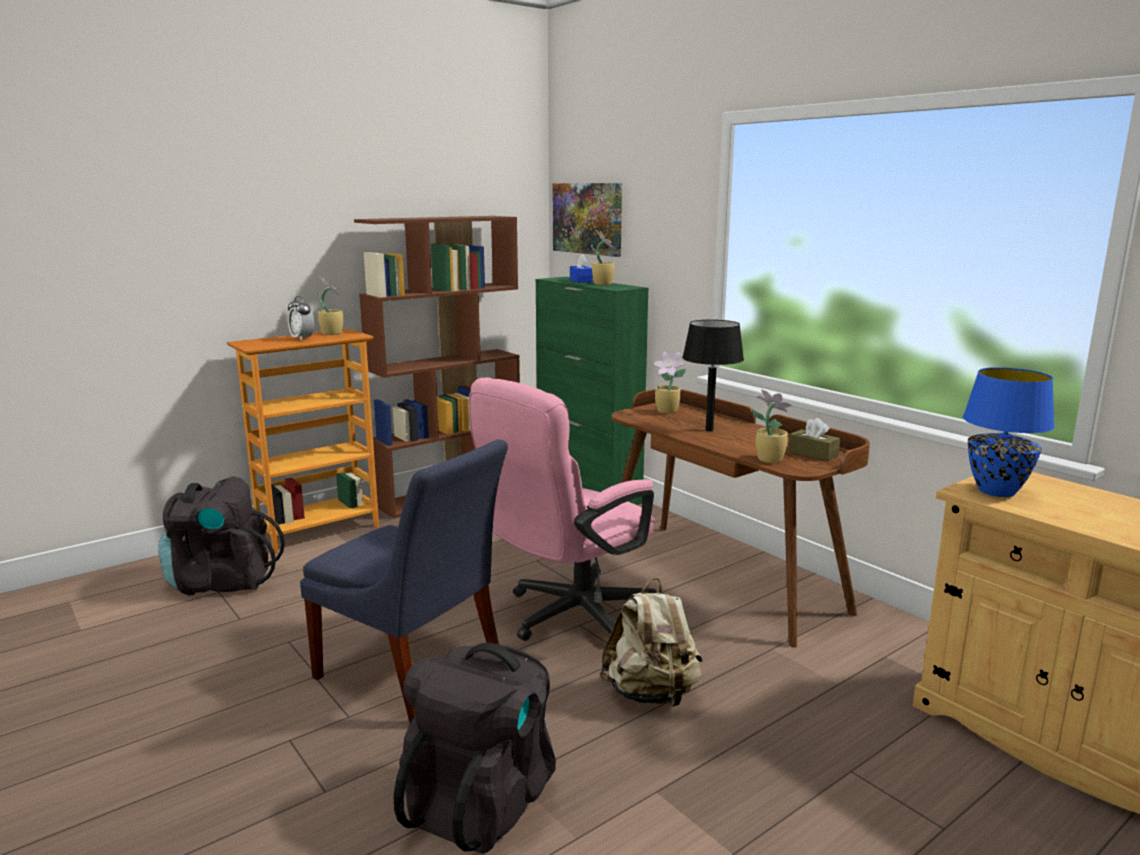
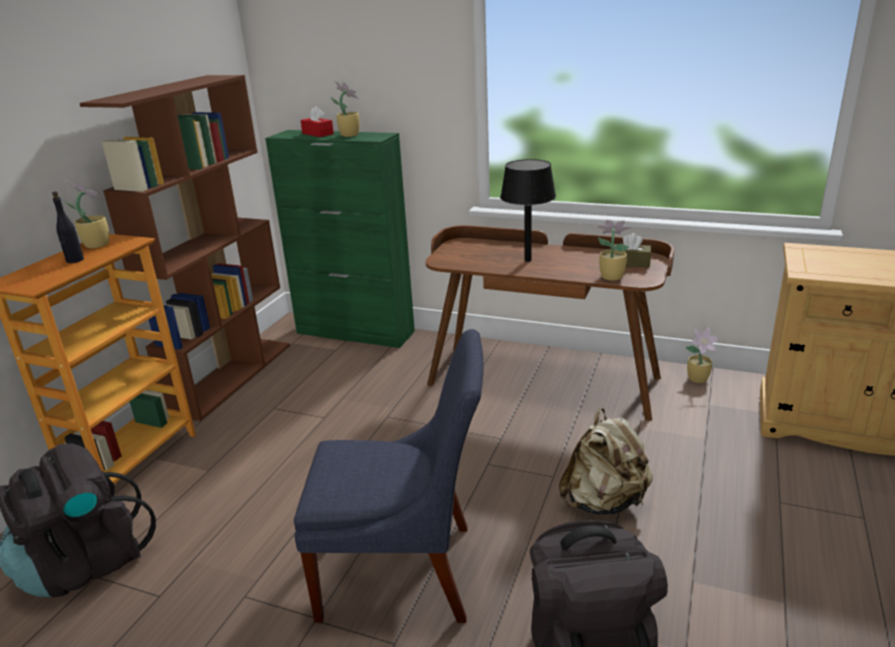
camera: 30 degrees left, 10 degrees up
alarm clock [288,296,314,341] -> black bottle [52,191,84,263]
pink office chair [469,378,657,641] -> none
picture [553,183,622,257] -> none
blue tissue box [570,254,593,283] -> red tissue box [301,106,334,137]
potted plant [653,352,686,414] -> potted plant moved to [685,328,719,383]
blue table lamp [963,367,1055,497] -> none

